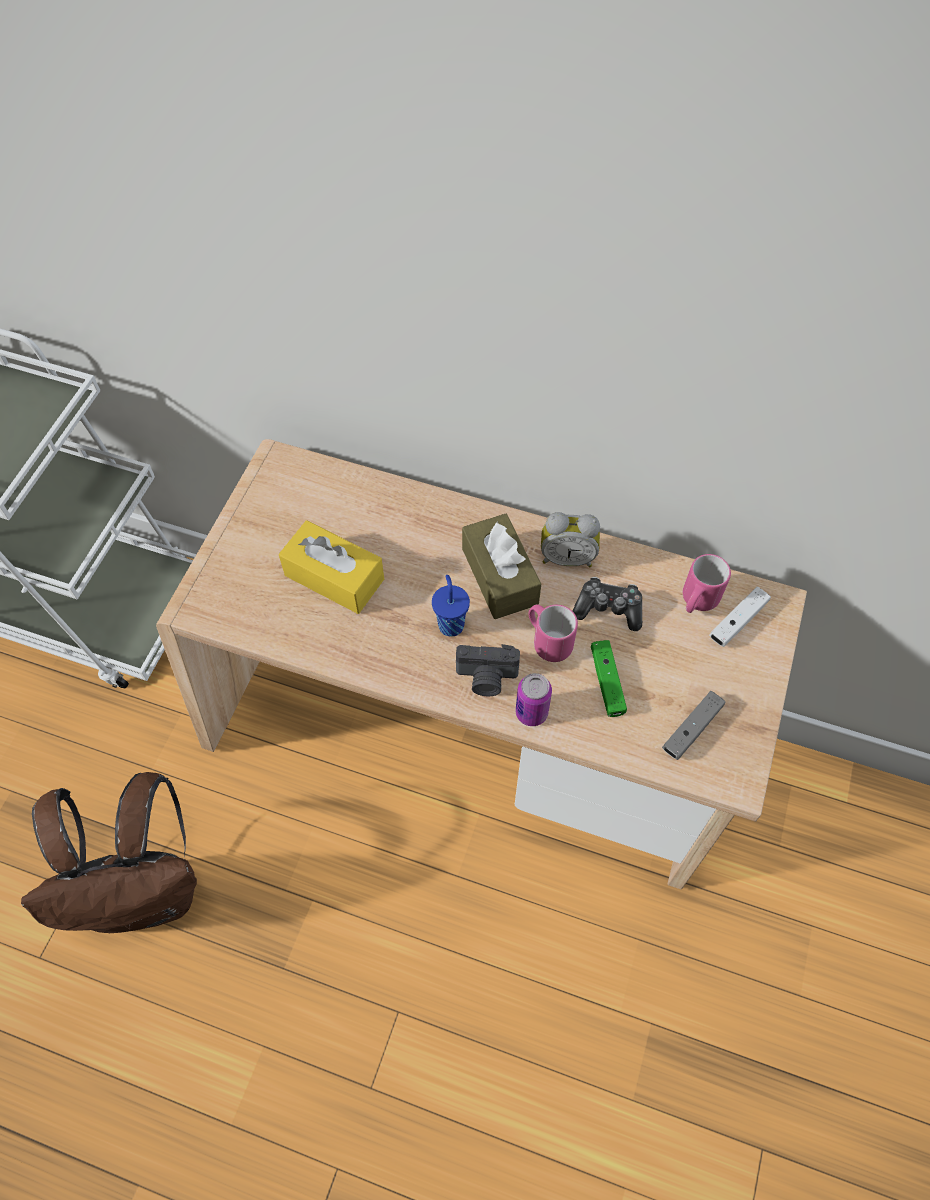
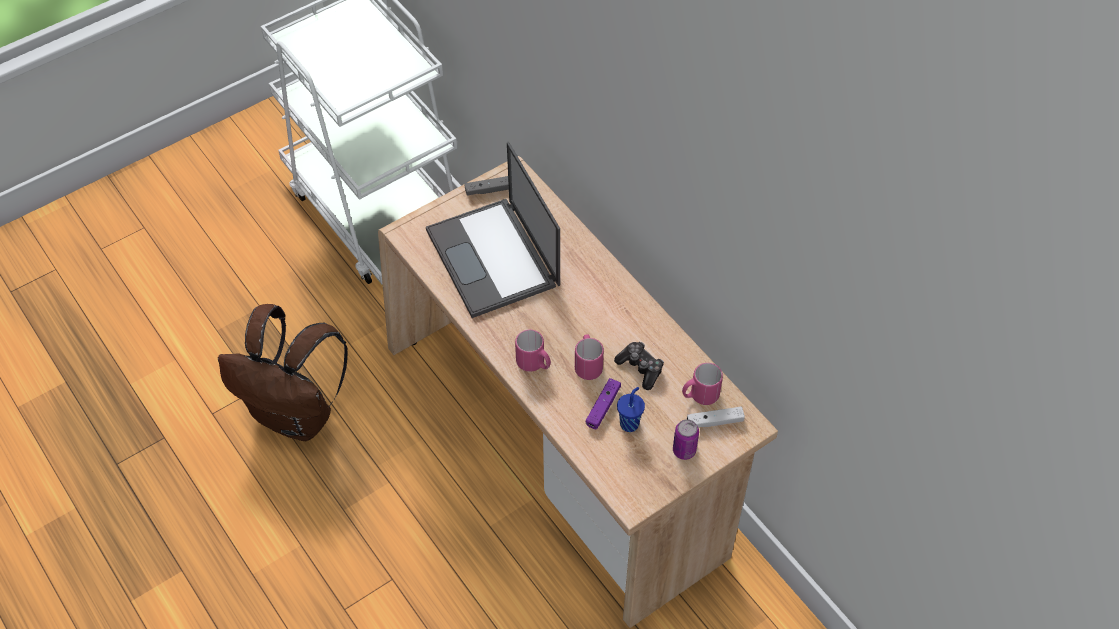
camera: 35 degrees right, 5 degrees down
yellow tissue box [279,521,384,614] -> laptop [426,142,560,318]
blue cup [432,575,470,637] -> blue cup moved to [617,387,645,432]
camera [456,644,520,696] -> pink mug [515,330,551,372]
brown tissue box [462,514,541,619] -> none
can [515,673,552,726] -> can moved to [673,419,699,460]
alarm clock [541,512,600,567] -> none
green game controller [591,640,627,717] -> purple game controller [586,378,621,429]
grey game controller [662,691,725,760] -> grey game controller moved to [465,176,509,196]

